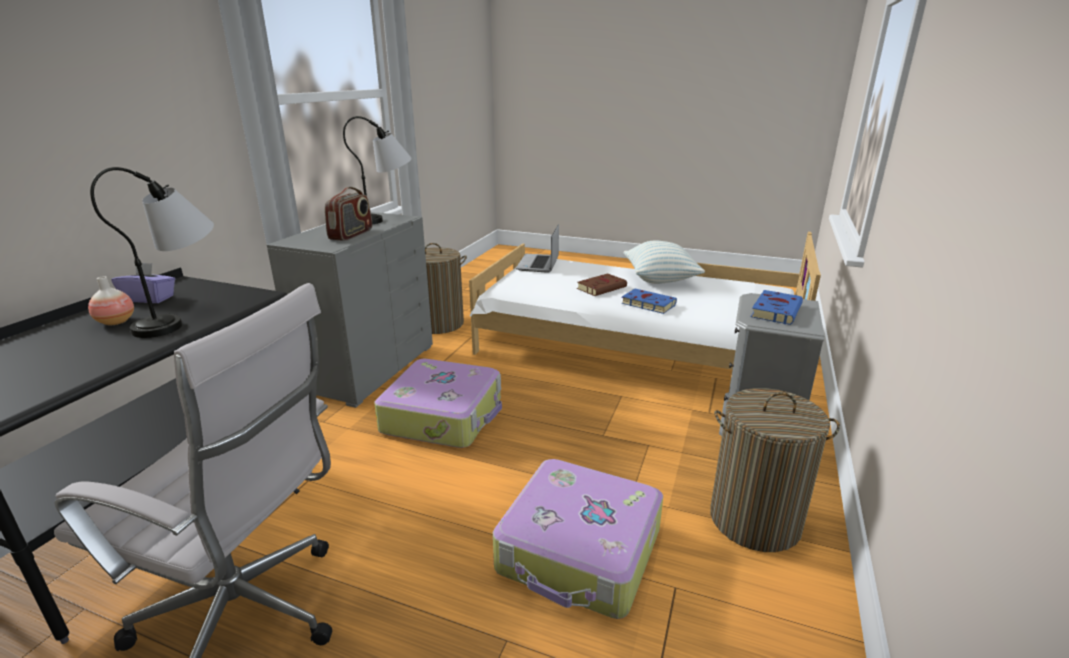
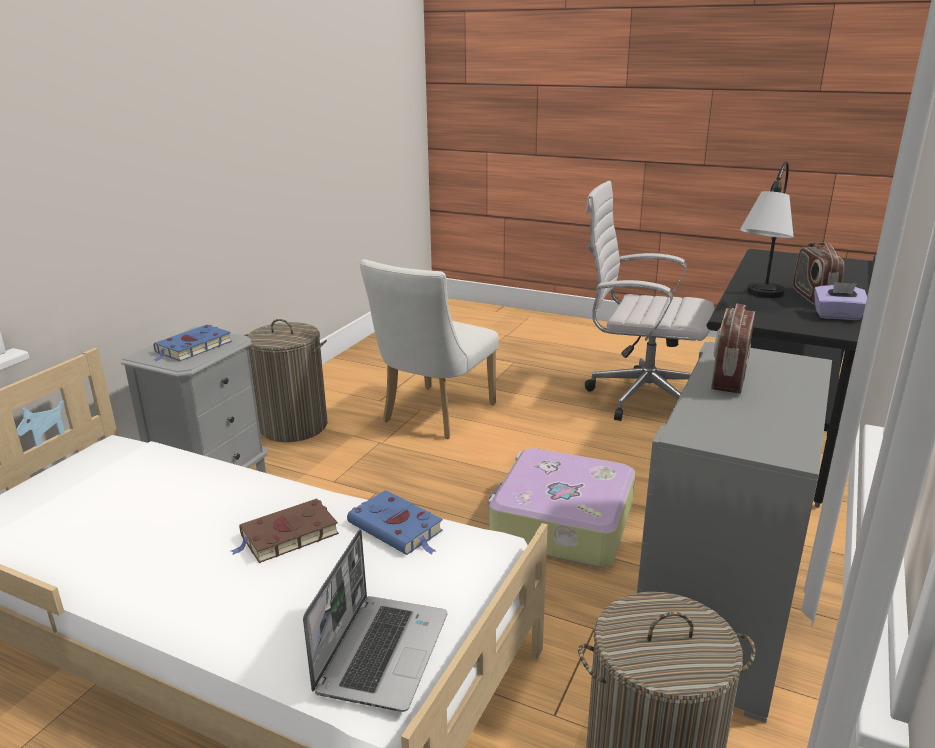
camera: 175 degrees left, 0 degrees up
vase [88,276,134,325] -> radio [793,242,845,305]
table lamp [343,116,412,225] -> none
suitcase [493,459,663,619] -> white chair [360,259,499,439]
blue book [620,289,677,314] -> blue book moved to [347,490,443,555]
pillow [624,240,705,284] -> none

